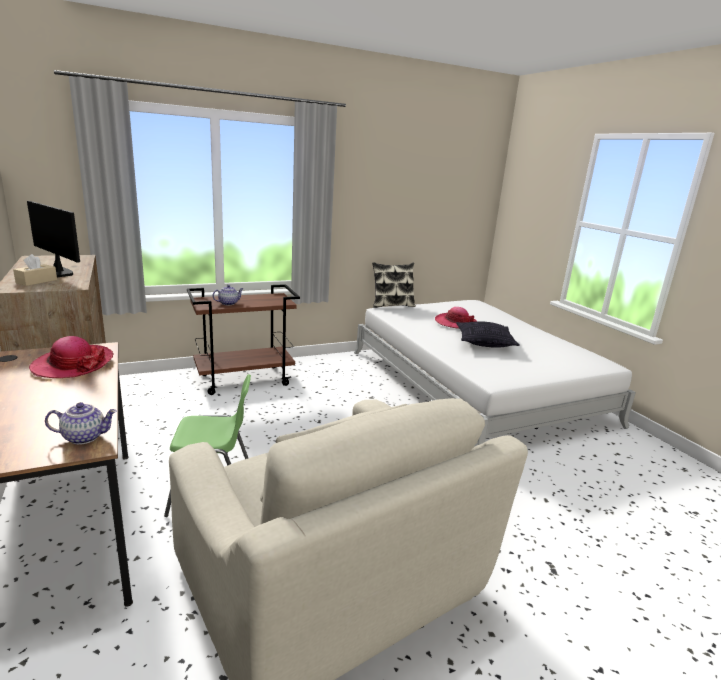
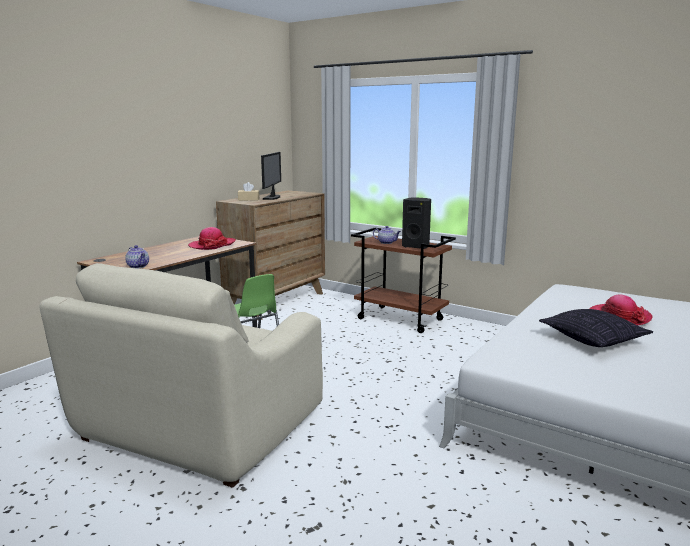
camera: 60 degrees right, 5 degrees down
pillow [372,262,416,308] -> none
none -> black speaker [402,198,431,249]

